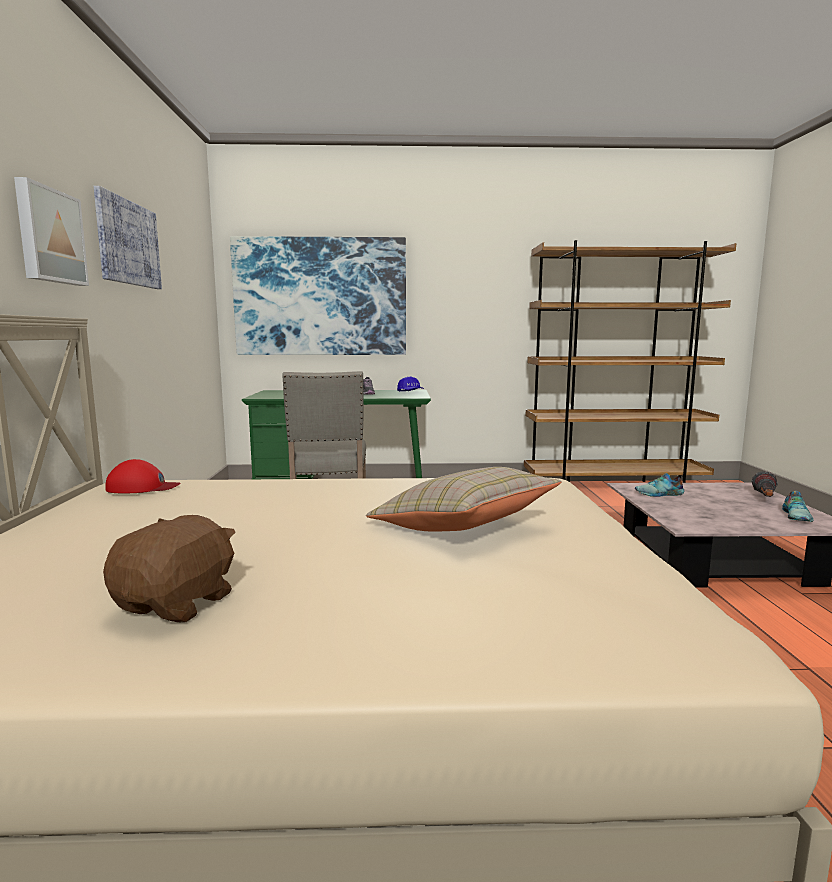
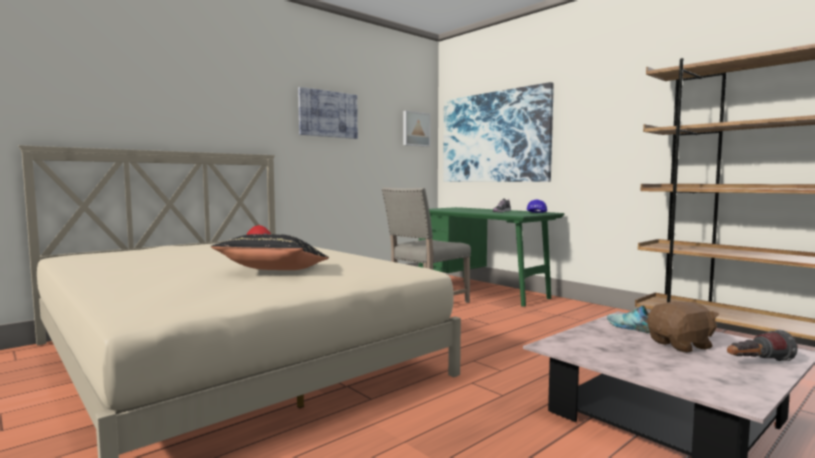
camera: 50 degrees right, 5 degrees down
picture [14,177,89,286] -> picture moved to [403,111,430,147]
brown plush toy [103,515,236,623] -> brown plush toy moved to [648,301,719,353]
beige pillow [366,467,561,532] -> black pillow [211,234,329,270]
shoe [782,491,813,522] -> none

